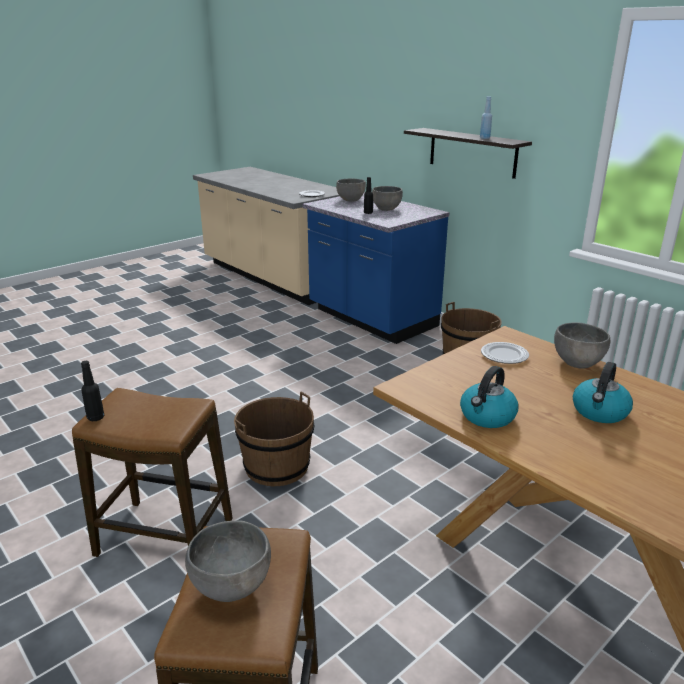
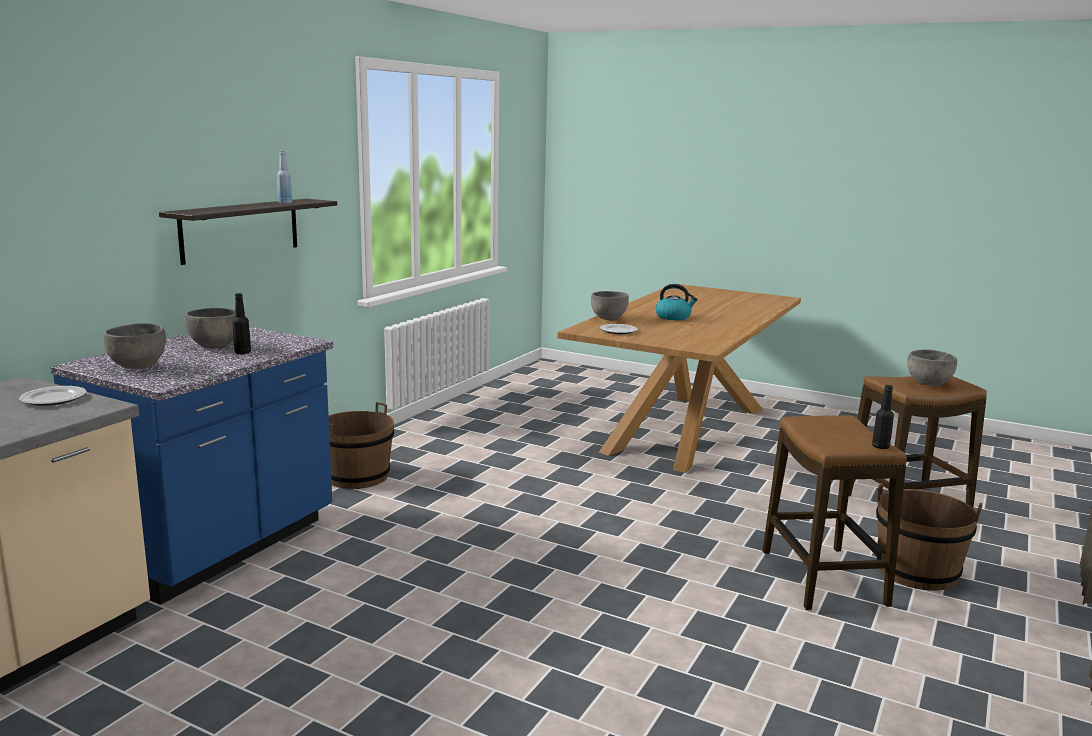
camera: 110 degrees left, 10 degrees down
brown bucket [234,392,314,486] -> brown bucket moved to [876,483,982,591]
kettle [460,366,518,428] -> none

